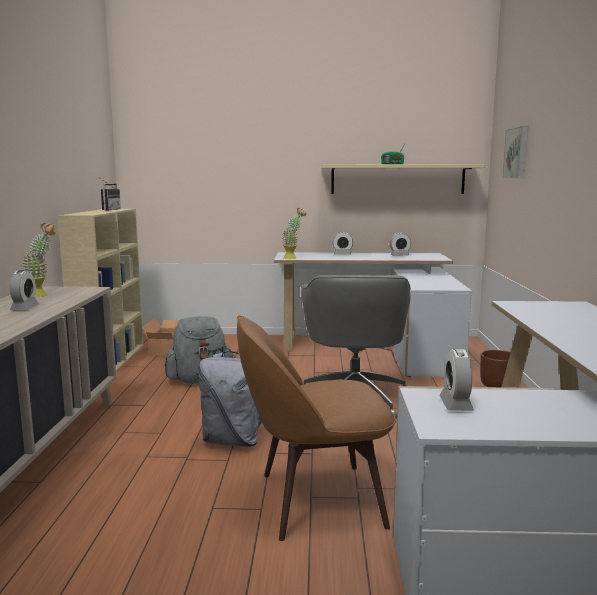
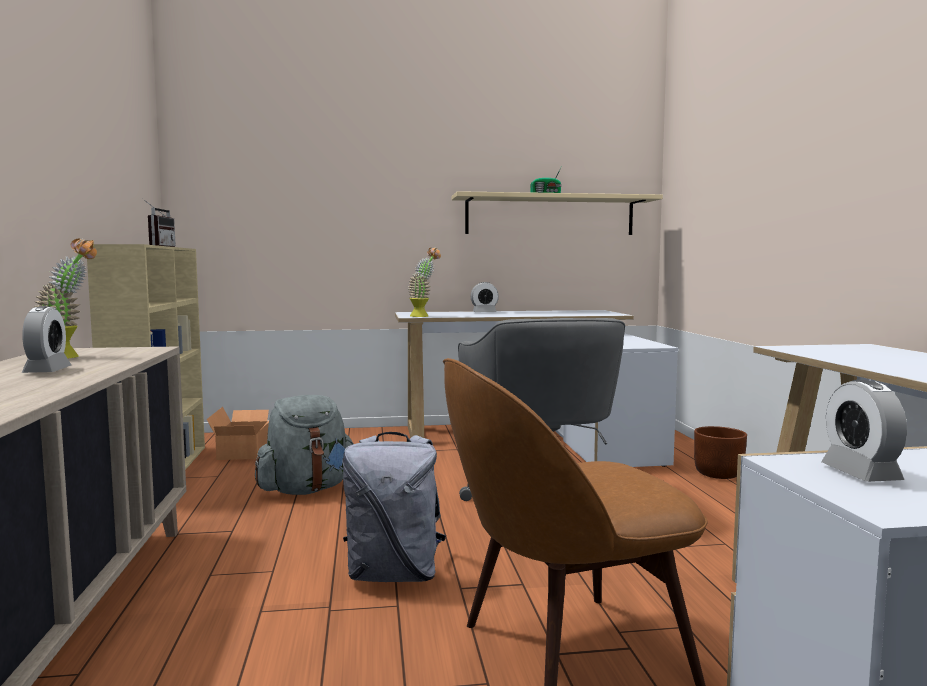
camera: 10 degrees left, 5 degrees down
alarm clock [389,233,411,256] -> none
picture [502,126,528,178] -> none

